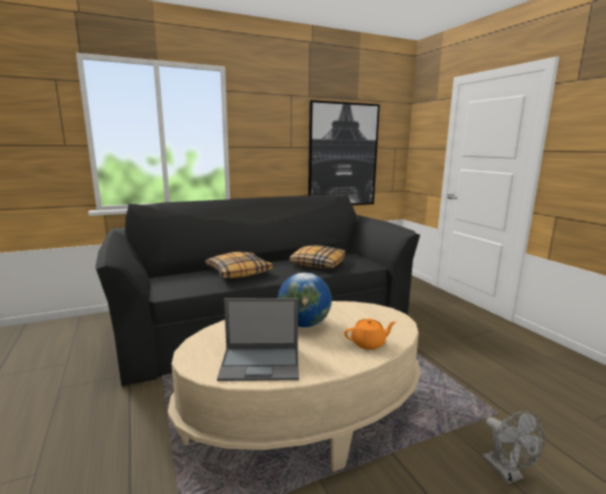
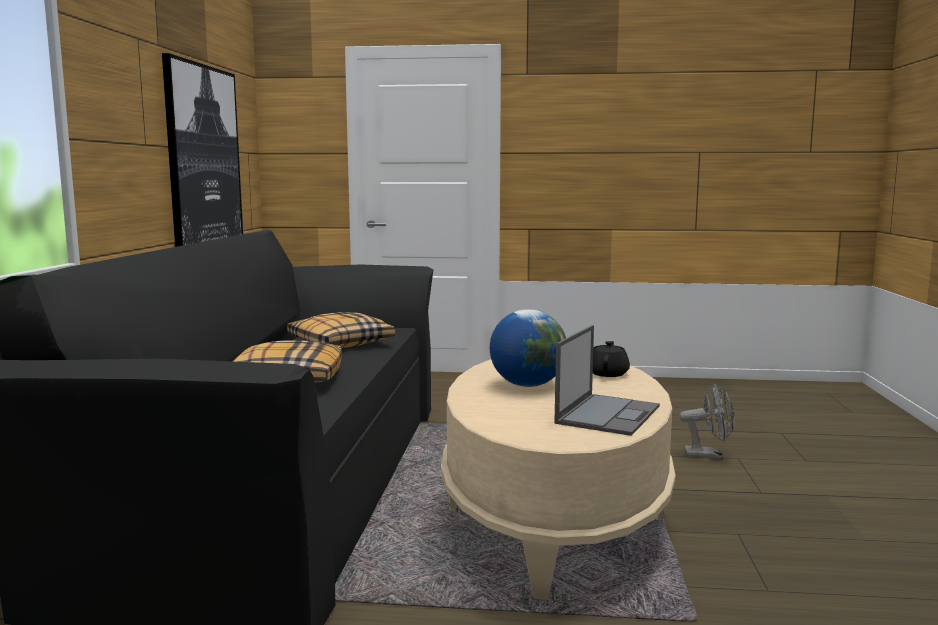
camera: 60 degrees left, 5 degrees down
orange teapot [344,318,396,350] -> black teapot [593,341,630,377]

